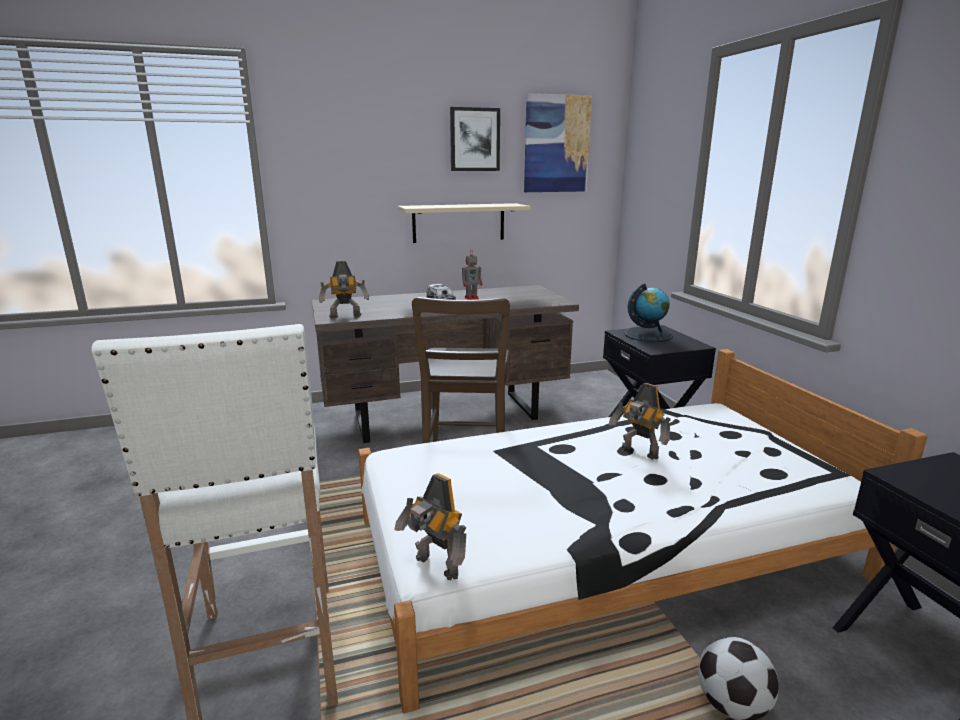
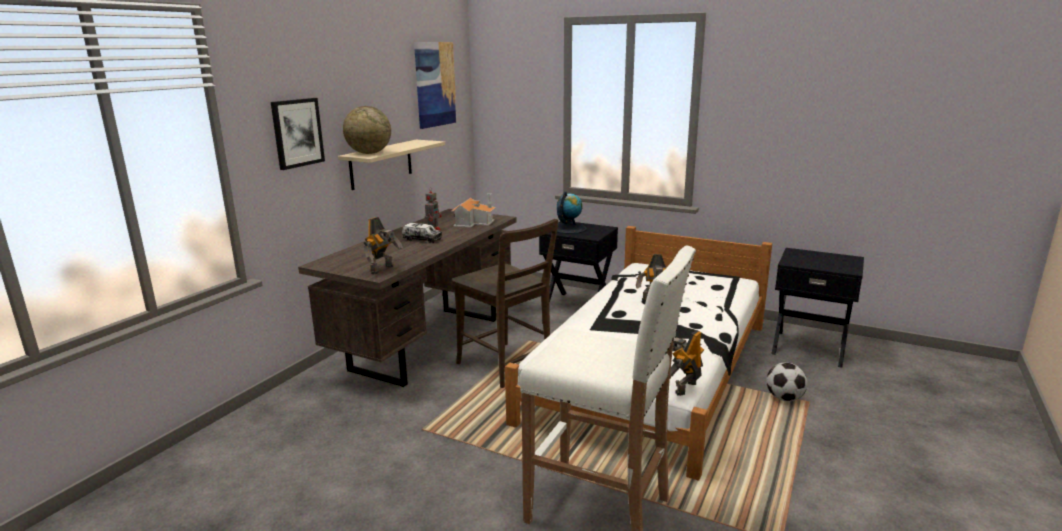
camera: 45 degrees left, 0 degrees up
toy robot [394,473,466,580] -> toy robot turned 135 degrees clockwise [670,330,704,396]
picture [450,107,500,171] -> picture moved to [271,98,325,170]
none -> globe [343,106,391,154]
none -> toy house [451,193,496,227]

